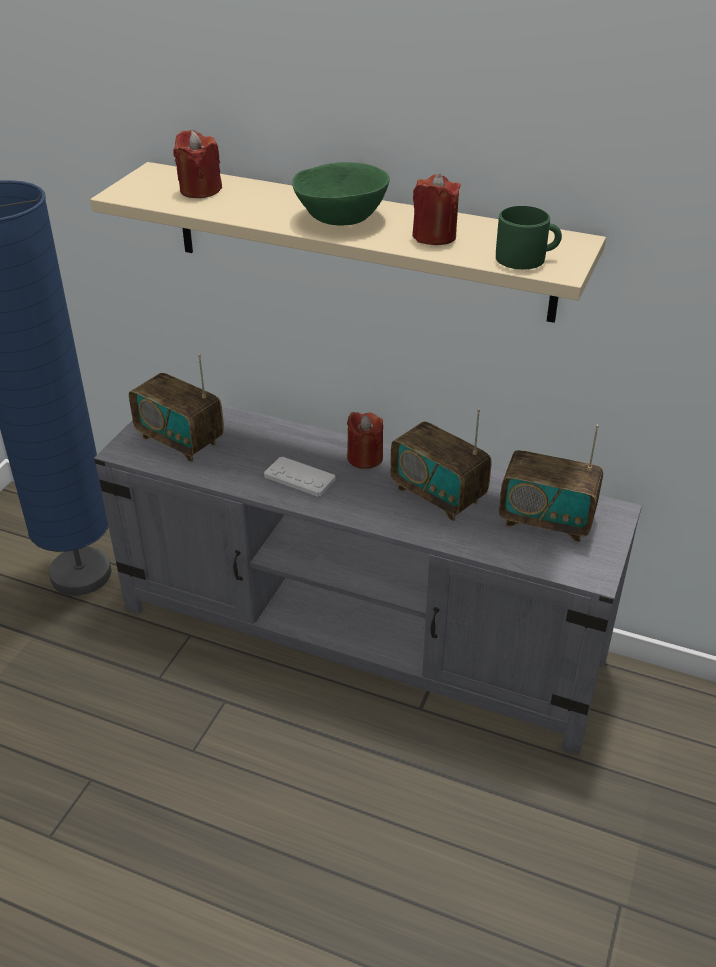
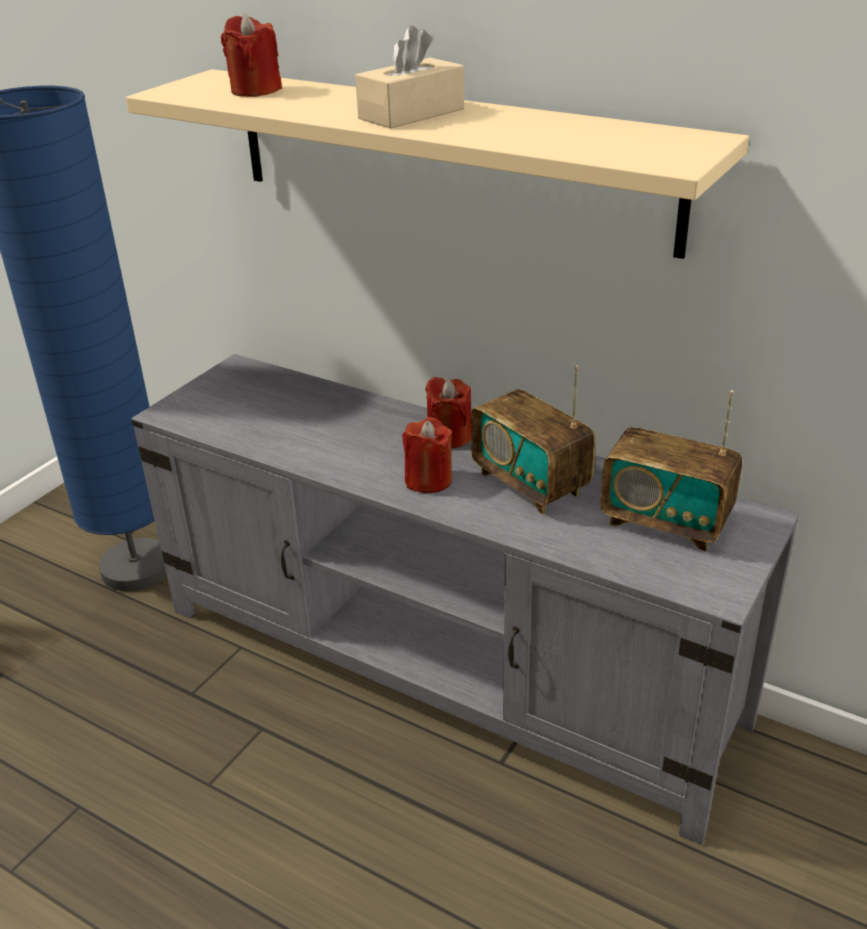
camera: 10 degrees right, 5 degrees down
radio [129,354,224,462] -> none
white game controller [264,457,336,497] -> none
green bowl [292,162,390,226] -> beige tissue box [355,25,464,129]
red candle [412,174,461,245] -> red candle moved to [402,417,452,493]
green mug [496,206,562,270] -> none

